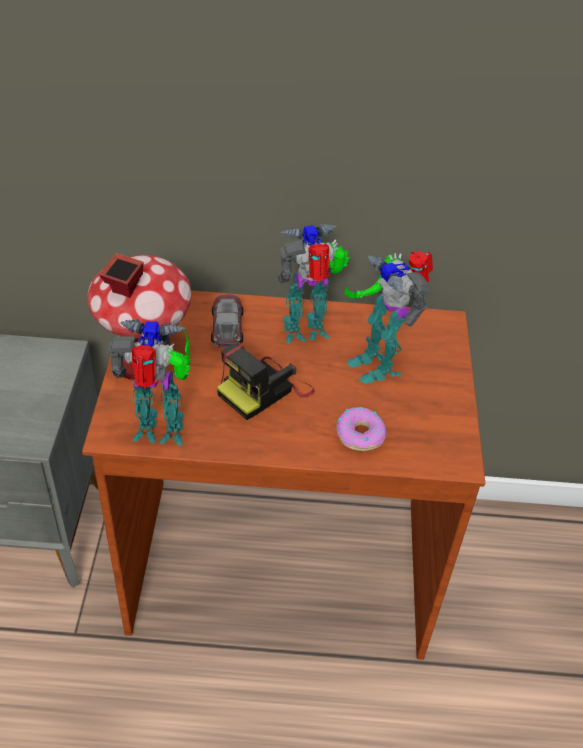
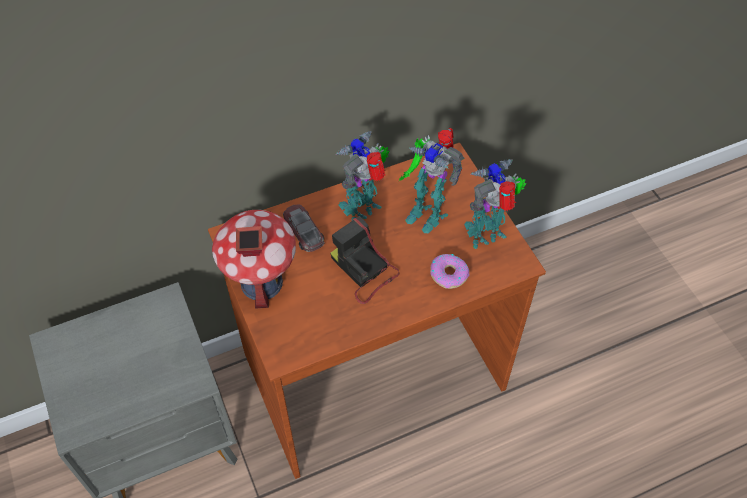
camera: 25 degrees left, 10 degrees up
toy robot [107,319,191,446] -> toy robot moved to [464,159,527,249]
camera [217,343,315,420] -> camera turned 120 degrees clockwise [330,216,399,304]

